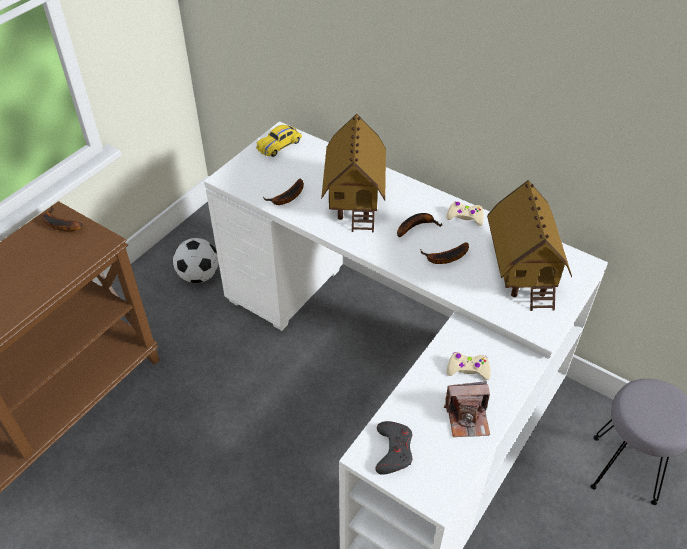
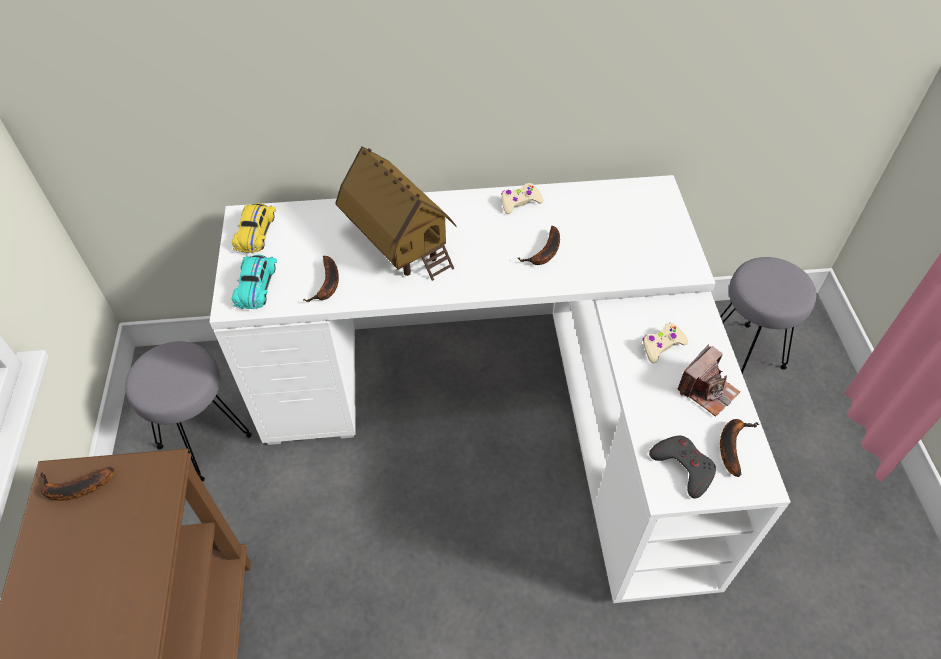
camera: 40 degrees left, 5 degrees up
football [173,238,219,283] -> grey stool [125,341,252,482]
banana [397,213,442,237] -> banana moved to [720,419,759,477]
toy house [487,180,572,311] -> none
none -> turquoise toy car [232,255,277,309]

